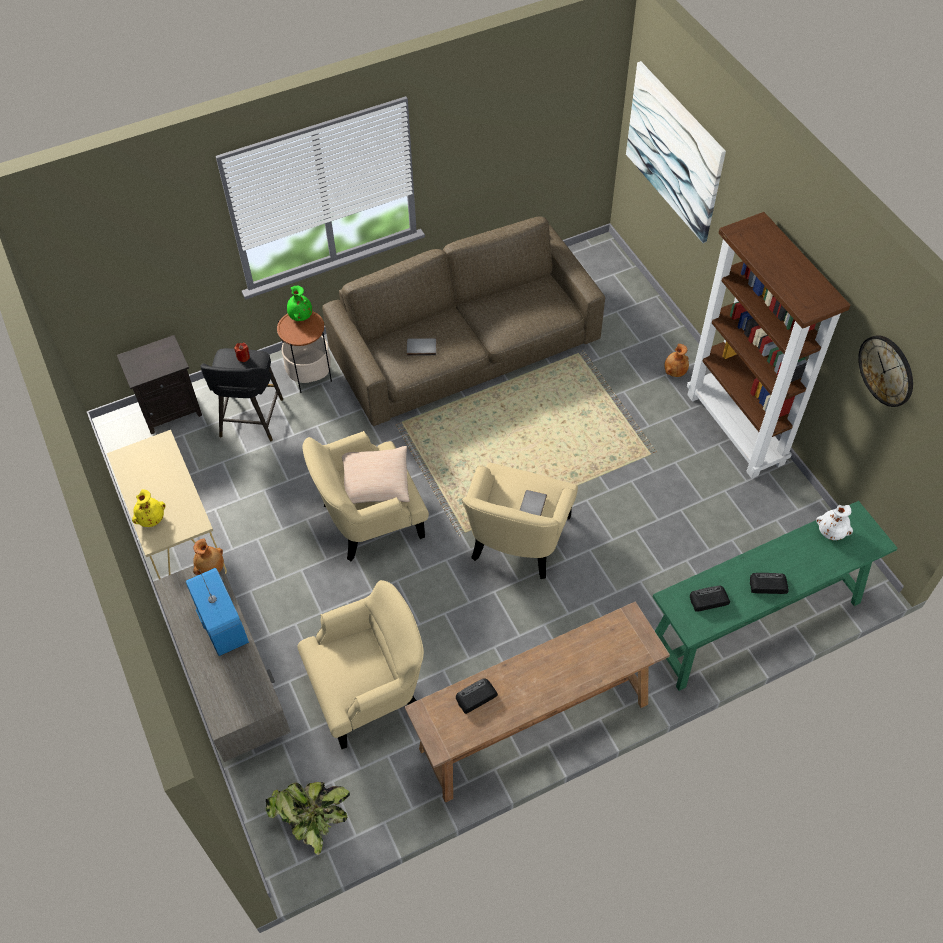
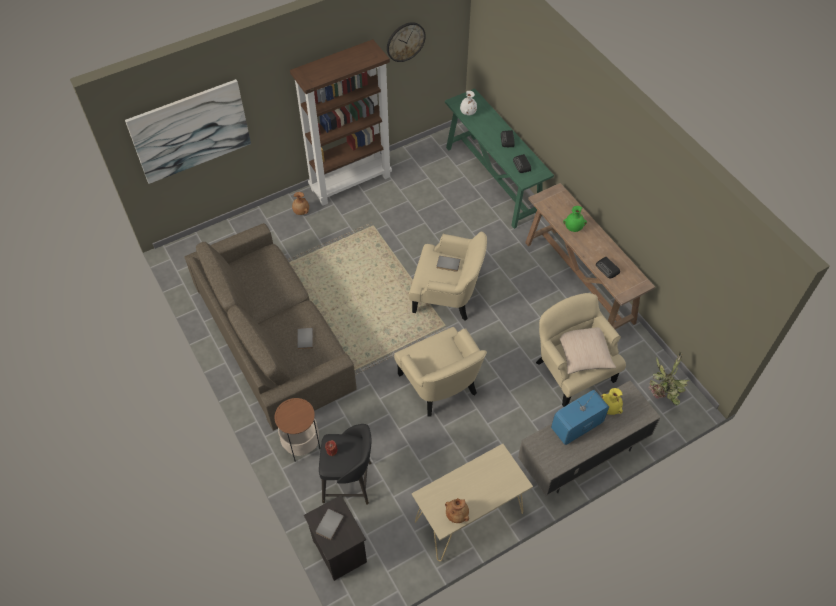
camera: 95 degrees left, 0 degrees up
yellow vase [132,489,166,527] -> yellow vase moved to [602,388,623,415]
brown vase [193,539,224,575] -> brown vase moved to [445,498,469,523]
green vase [287,286,312,321] -> green vase moved to [563,206,587,232]
beige pillow [342,446,410,504] -> beige pillow moved to [560,327,616,374]
none -> grey book [316,509,344,540]

